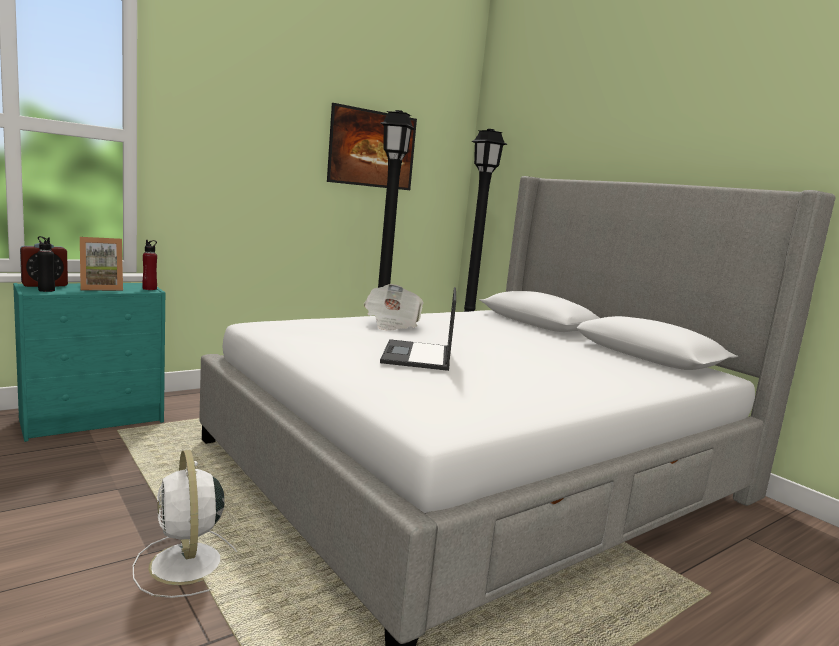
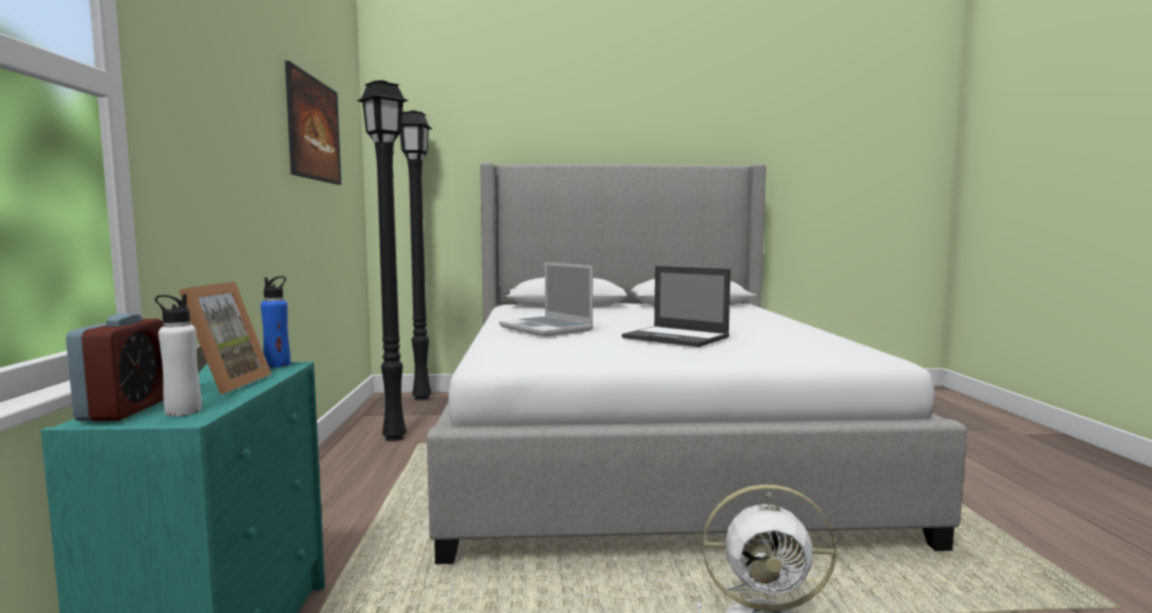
camera: 55 degrees left, 5 degrees down
black bottle [37,236,55,292] -> white bottle [155,294,202,416]
red bottle [142,240,157,290] -> blue bottle [261,276,290,368]
newspaper [364,284,424,331] -> laptop [499,262,593,337]

